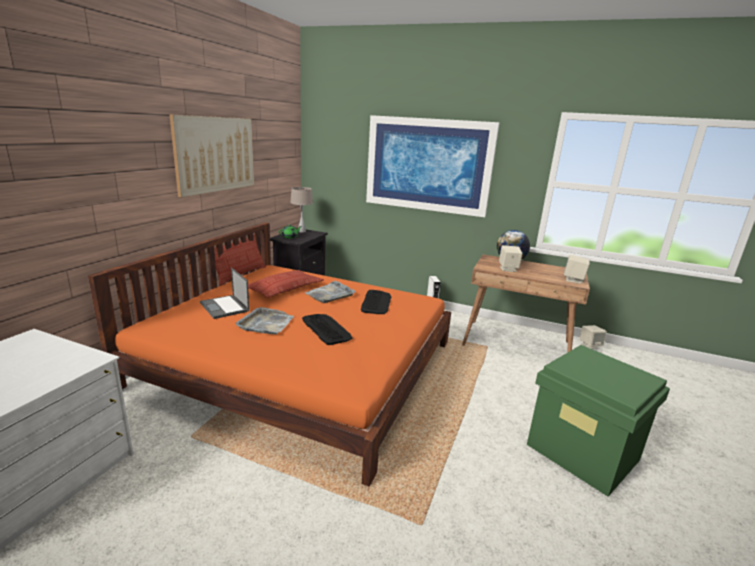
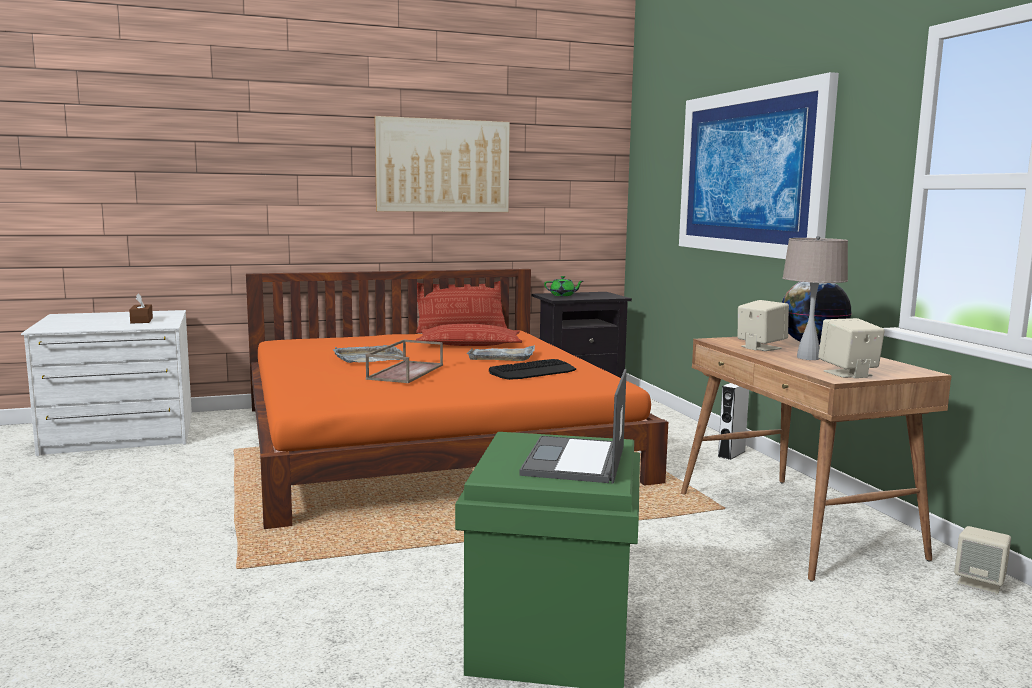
camera: 50 degrees right, 10 degrees down
laptop [200,267,249,319] -> laptop moved to [519,369,627,483]
beige table lamp [290,187,313,232] -> beige table lamp moved to [782,236,848,360]
keyboard [302,314,352,345] -> brown tray [365,340,443,383]
none -> brown tissue box [129,293,153,324]

